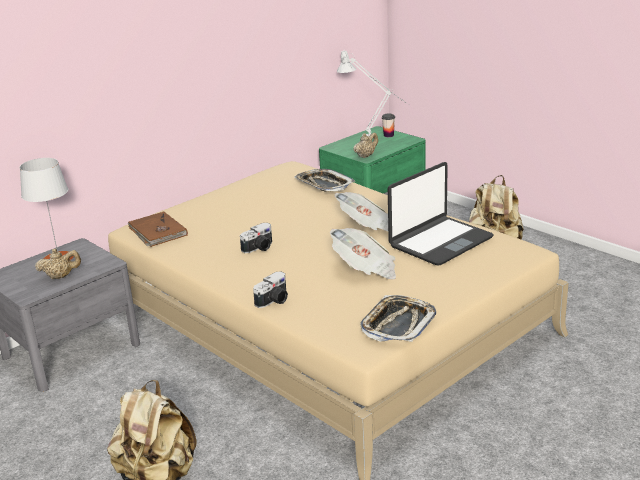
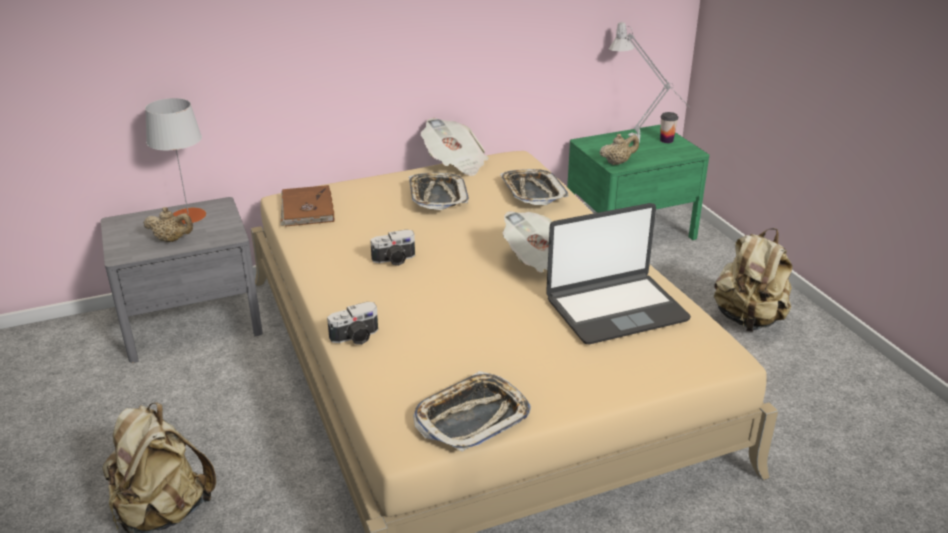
camera: 20 degrees right, 5 degrees up
newspaper [330,228,396,280] -> newspaper moved to [421,118,489,176]
none -> tray [409,173,469,210]

